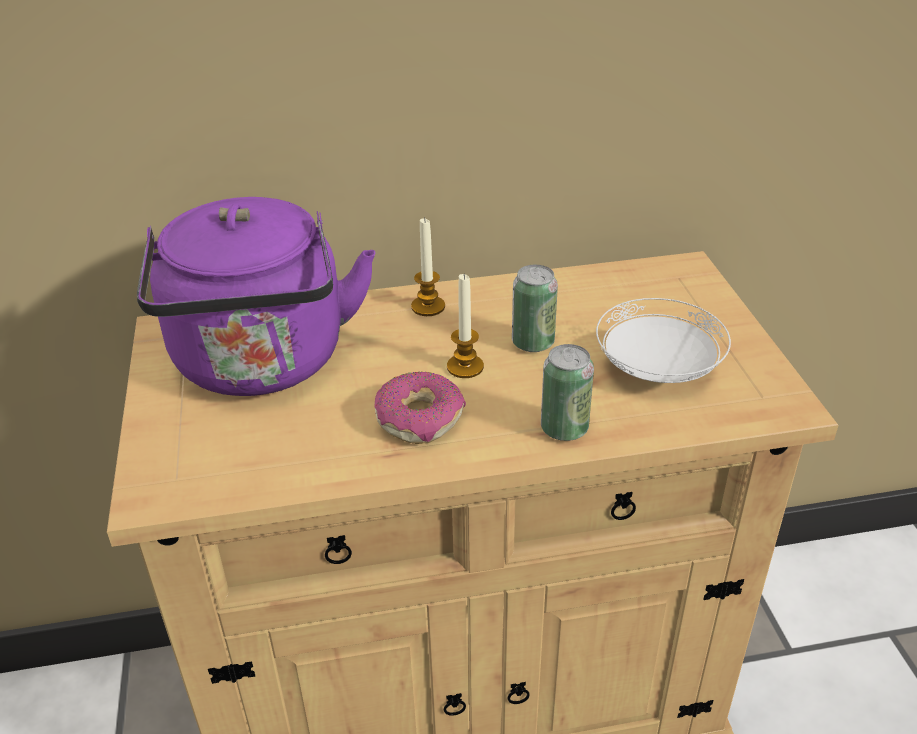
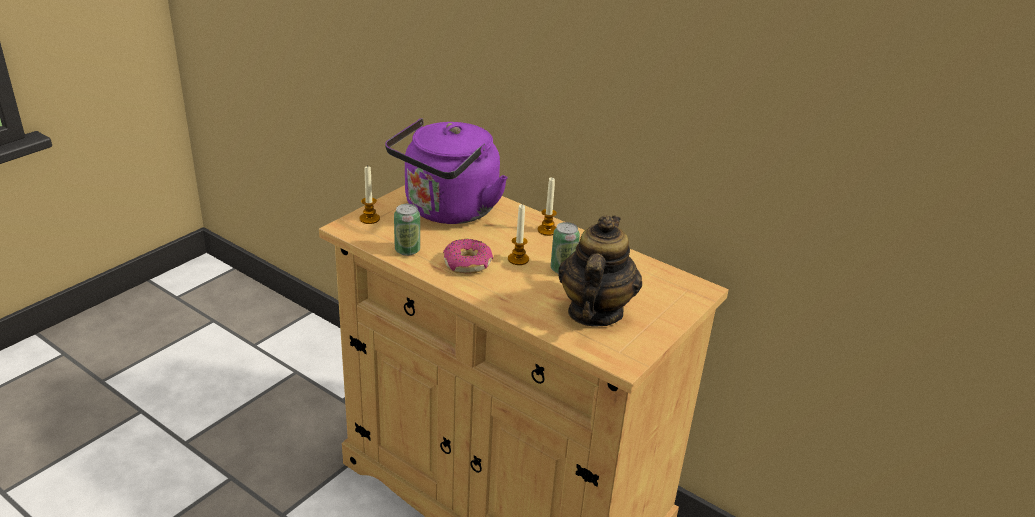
camera: 45 degrees right, 5 degrees down
can [541,344,594,441] -> can moved to [394,204,420,256]
white plate [596,298,731,383] -> teapot [558,215,642,327]
none -> candle [359,165,380,224]

